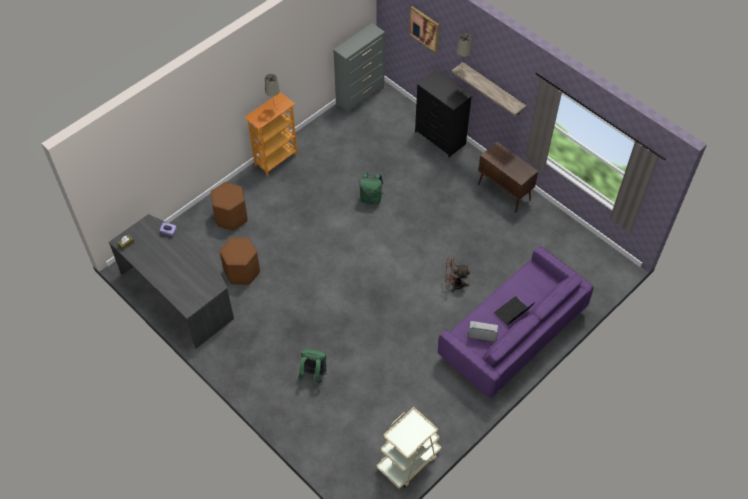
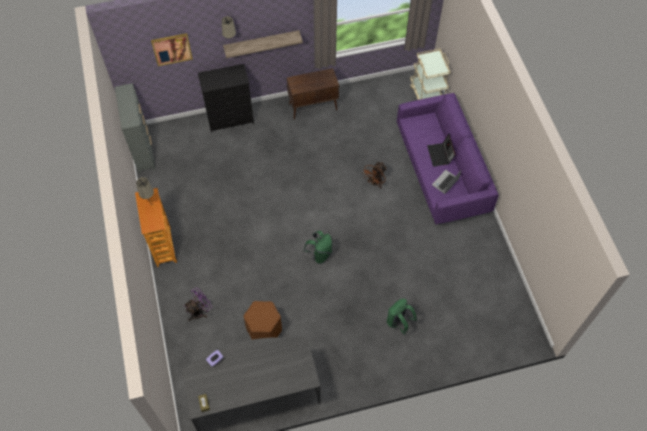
camera: 60 degrees left, 5 degrees up
brown stool [211,182,248,231] -> purple fan [184,287,213,321]
green backpack [359,172,384,204] -> green backpack moved to [304,231,332,264]
beige cart [376,407,441,489] -> beige cart moved to [410,48,451,100]

